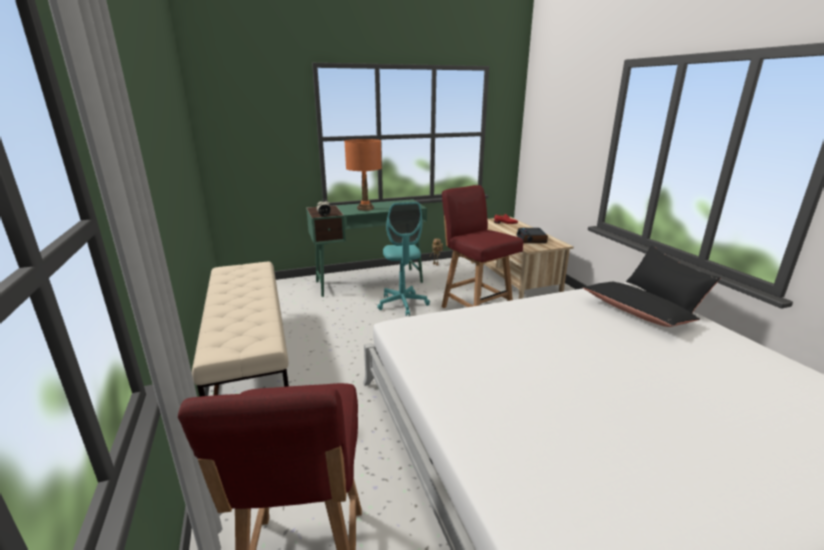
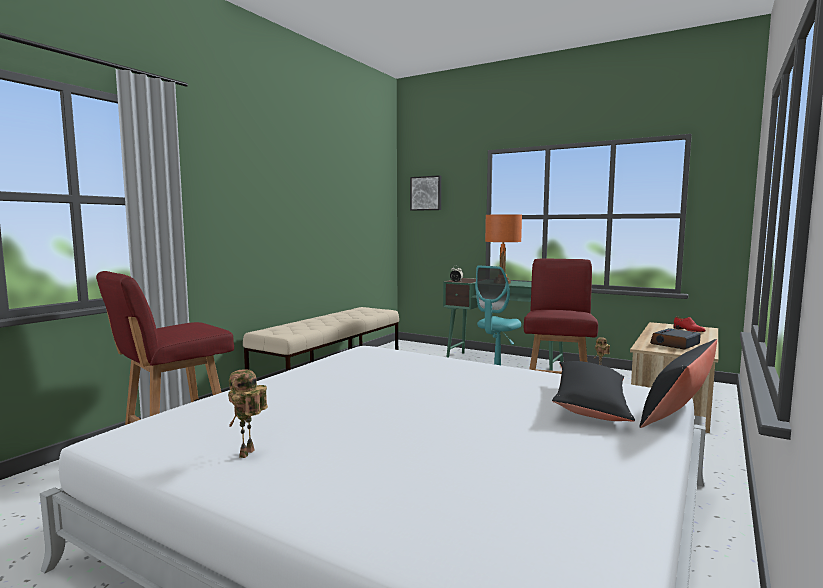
camera: 50 degrees right, 15 degrees down
none -> toy robot [228,370,268,458]
none -> picture [410,175,441,211]

